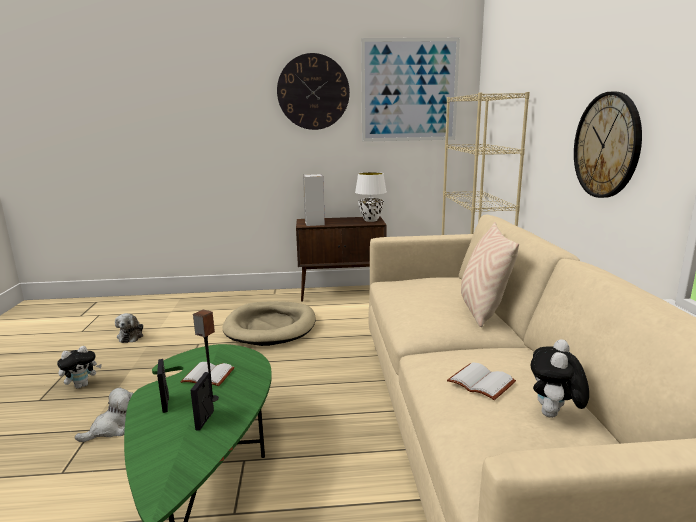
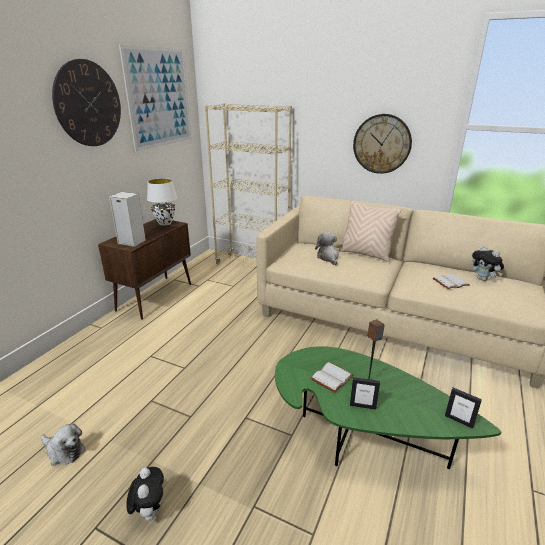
camera: 60 degrees left, 10 degrees up
plush toy [75,388,133,442] -> plush toy moved to [315,232,339,265]
picture frame [190,372,214,431] -> picture frame moved to [445,388,482,429]
beige dog bed [223,301,316,346] -> none

